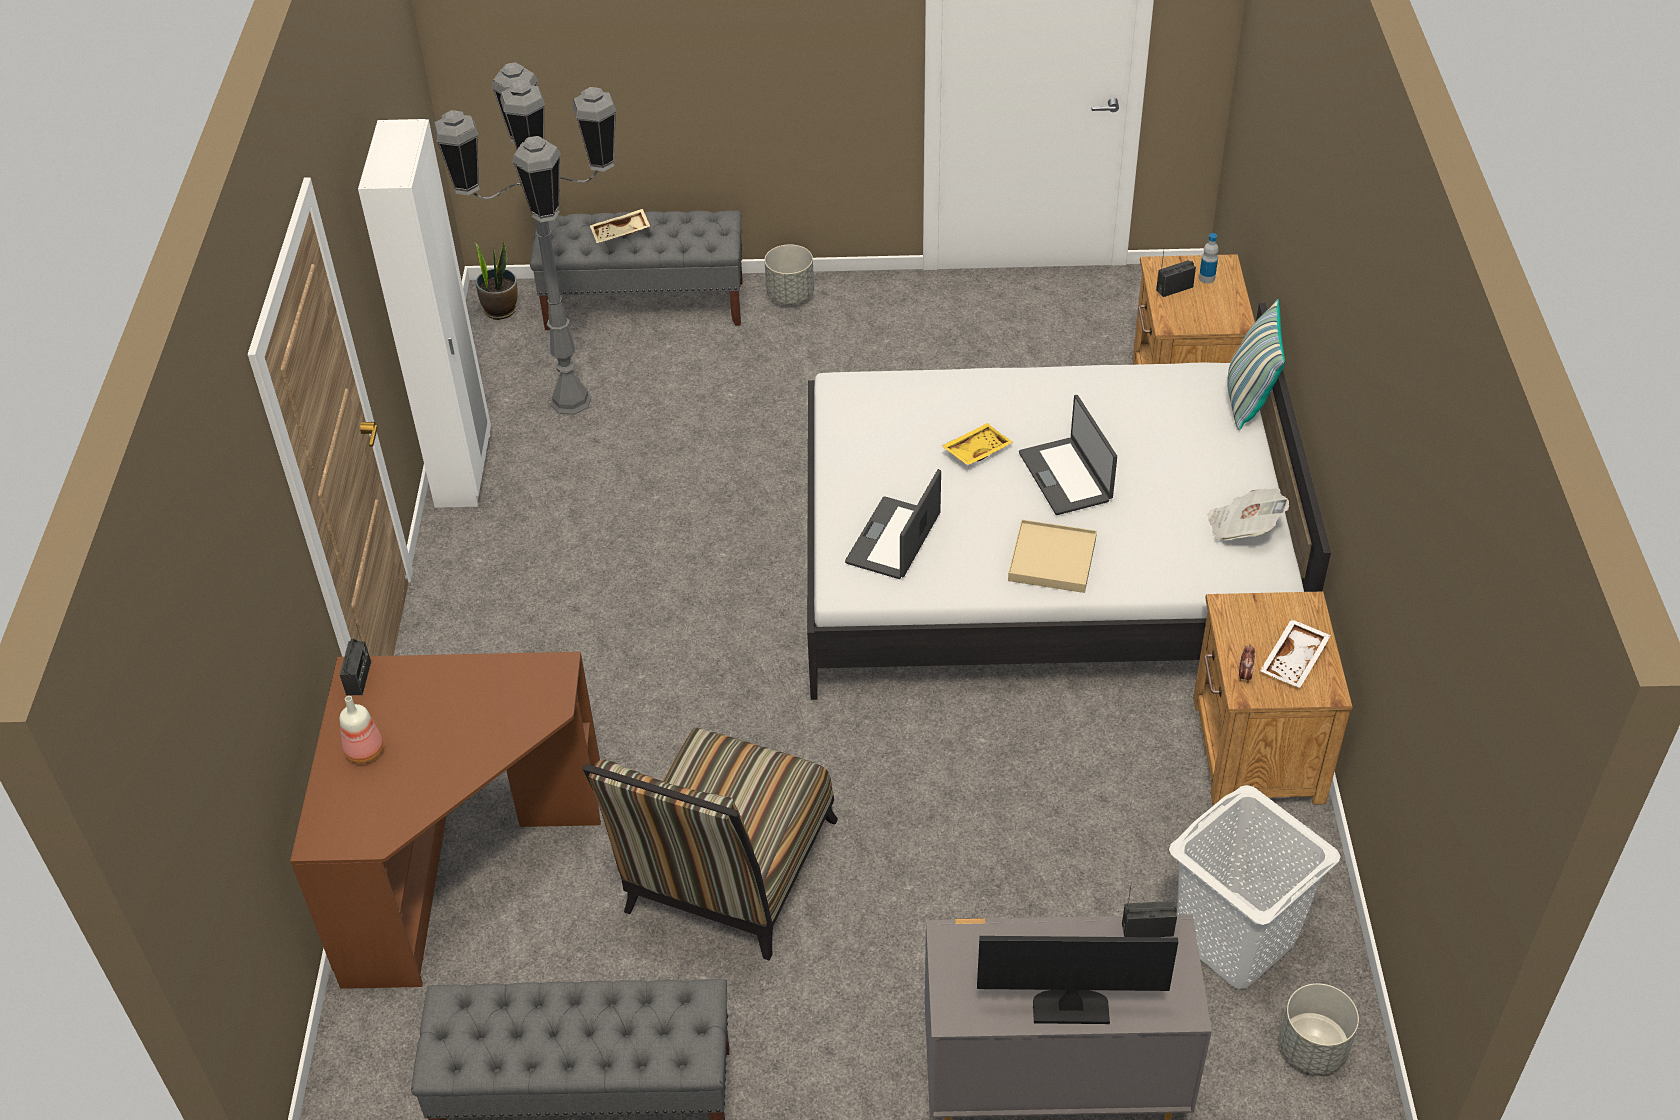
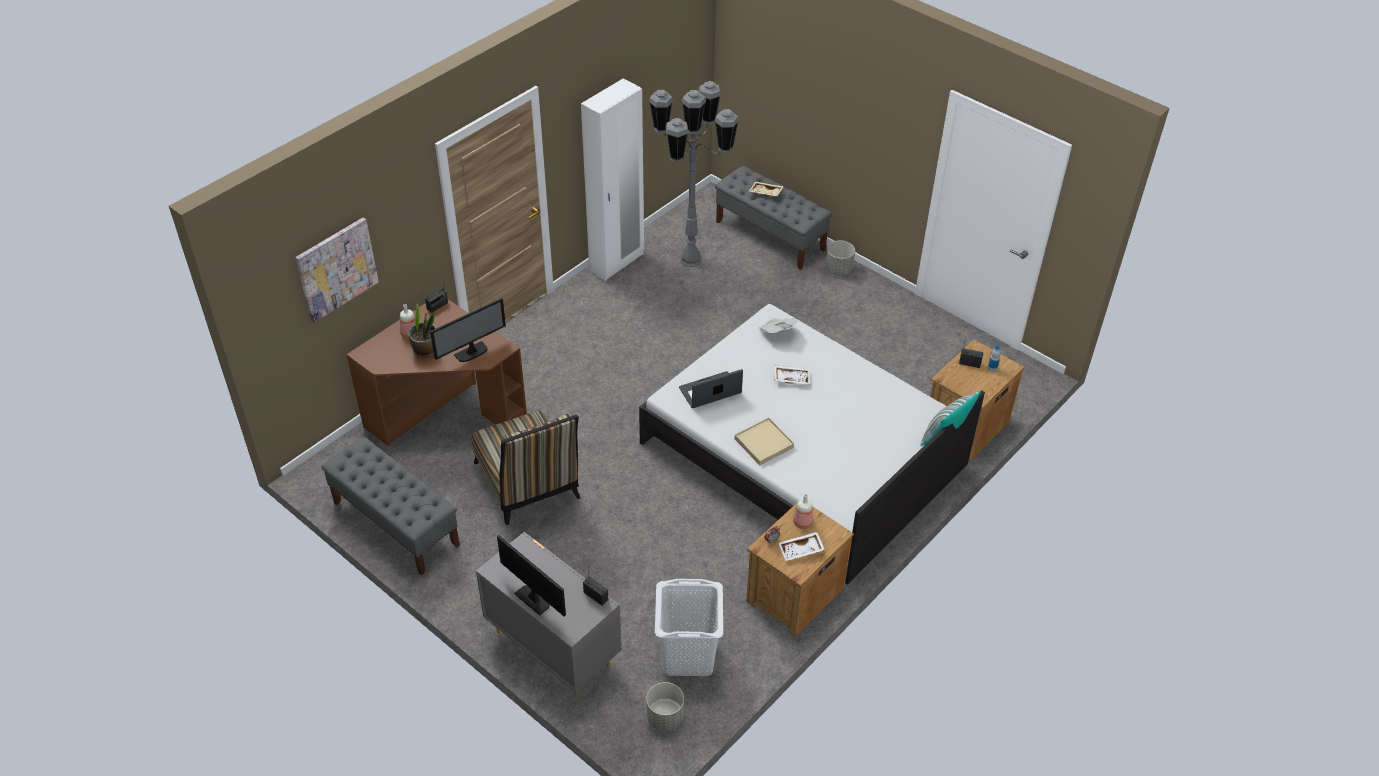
camera: 40 degrees right, 0 degrees up
potted plant [475,241,518,320] -> potted plant moved to [408,304,436,357]
chair [582,727,838,960] -> chair turned 90 degrees counterclockwise [471,410,580,525]
yellow tray [942,423,1014,465] -> white tray [774,365,810,385]
laptop [1019,395,1117,515] -> none
newspaper [1207,488,1289,540] -> newspaper moved to [759,318,798,333]
none -> picture [295,217,379,322]
none -> monitor [430,298,506,362]
none -> bottle [793,494,814,529]

